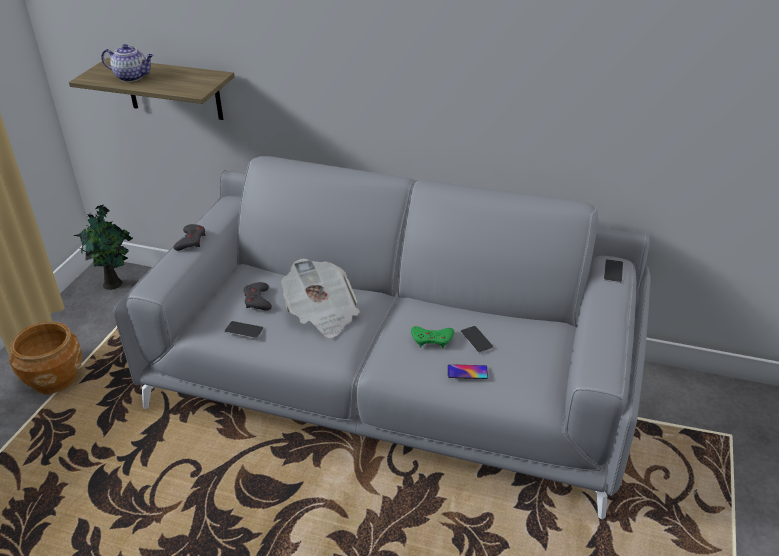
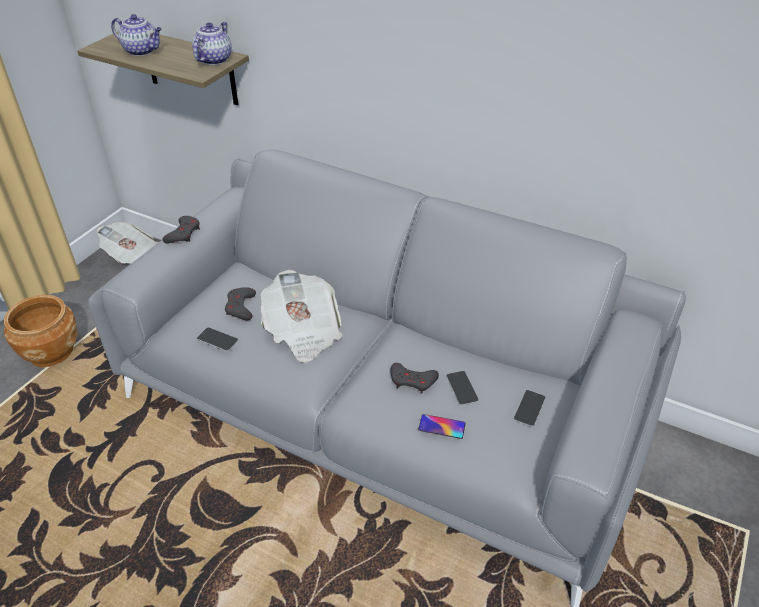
camera: 10 degrees right, 5 degrees up
potted plant [74,205,133,290] -> newspaper [96,222,159,264]
green game controller [411,326,454,348] -> grey game controller [391,363,439,393]
phone [604,259,623,283] -> phone moved to [513,390,546,427]
none -> teapot [192,22,231,65]

